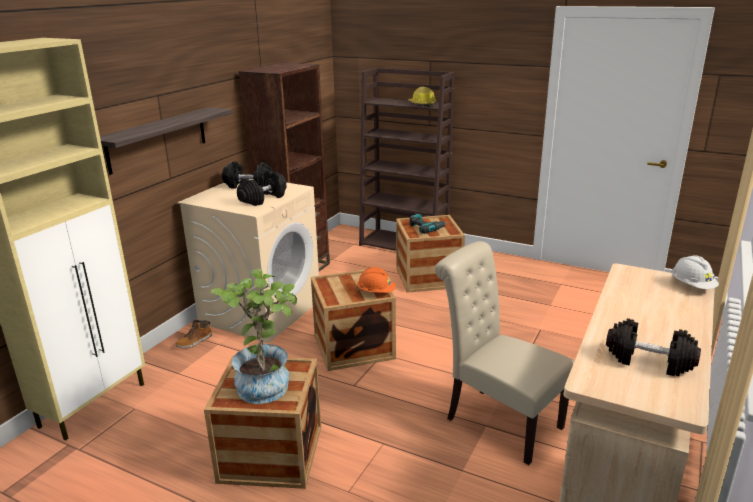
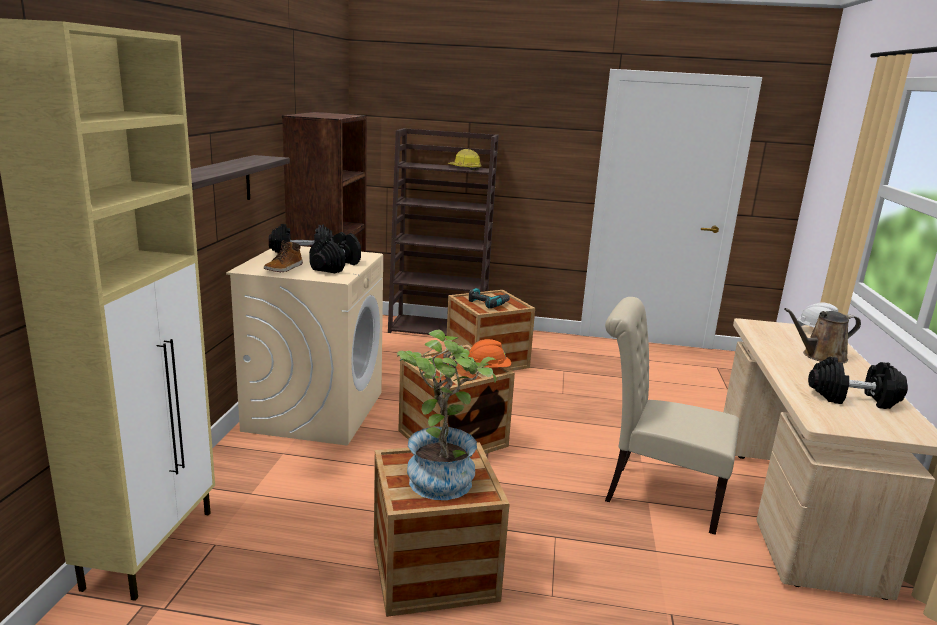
camera: 20 degrees left, 5 degrees down
boot [175,320,212,348] -> boot moved to [264,240,303,272]
none -> brown watering can [784,308,861,363]

